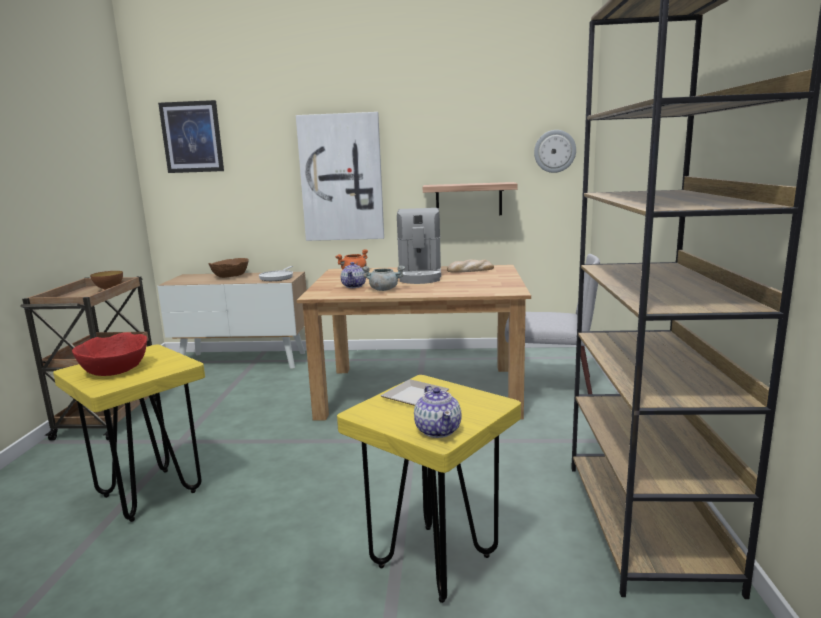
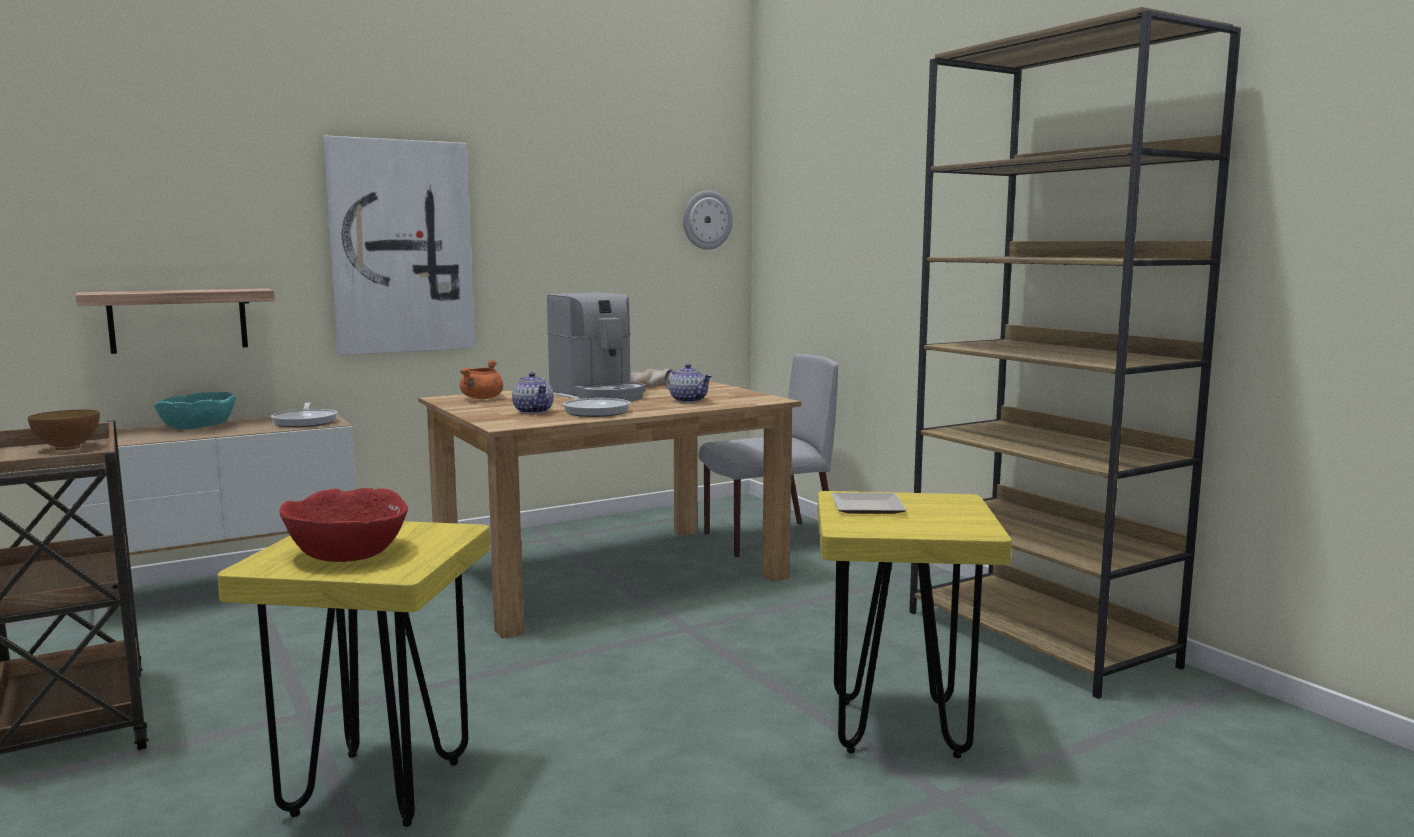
camera: 35 degrees left, 5 degrees down
picture [158,100,224,173] -> none
brown bowl [209,258,249,278] -> turquoise bowl [154,392,236,430]
grey cooking pot [362,265,405,291] -> frying pan [555,393,630,417]
teapot [414,385,461,438] -> teapot moved to [665,364,712,403]
shelf [423,182,518,215] -> shelf moved to [76,288,275,354]

